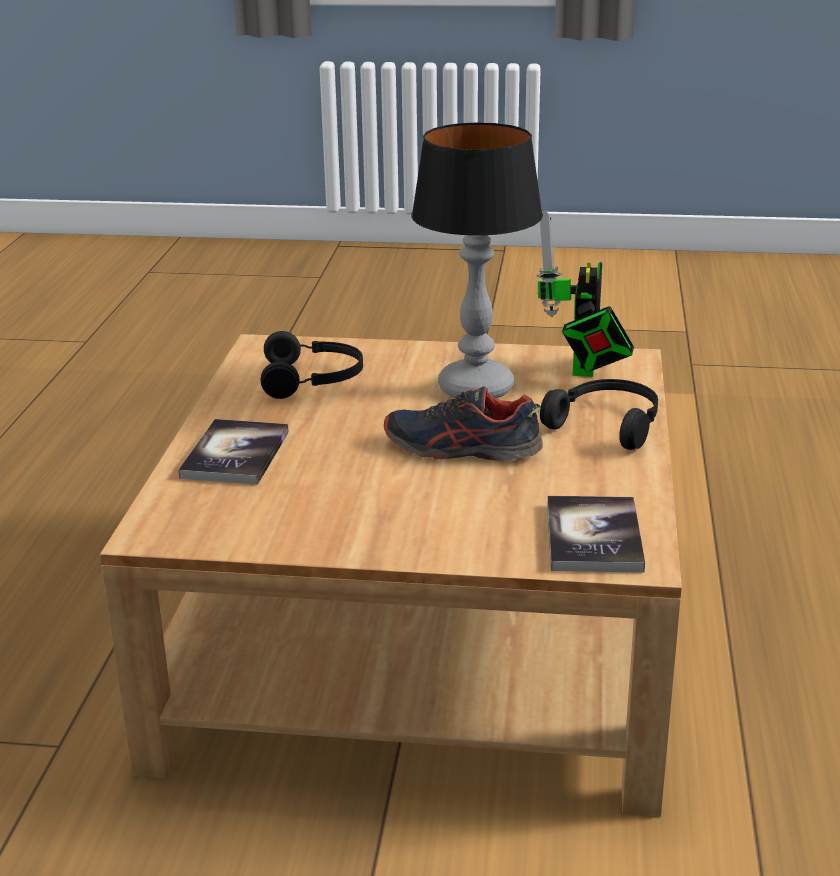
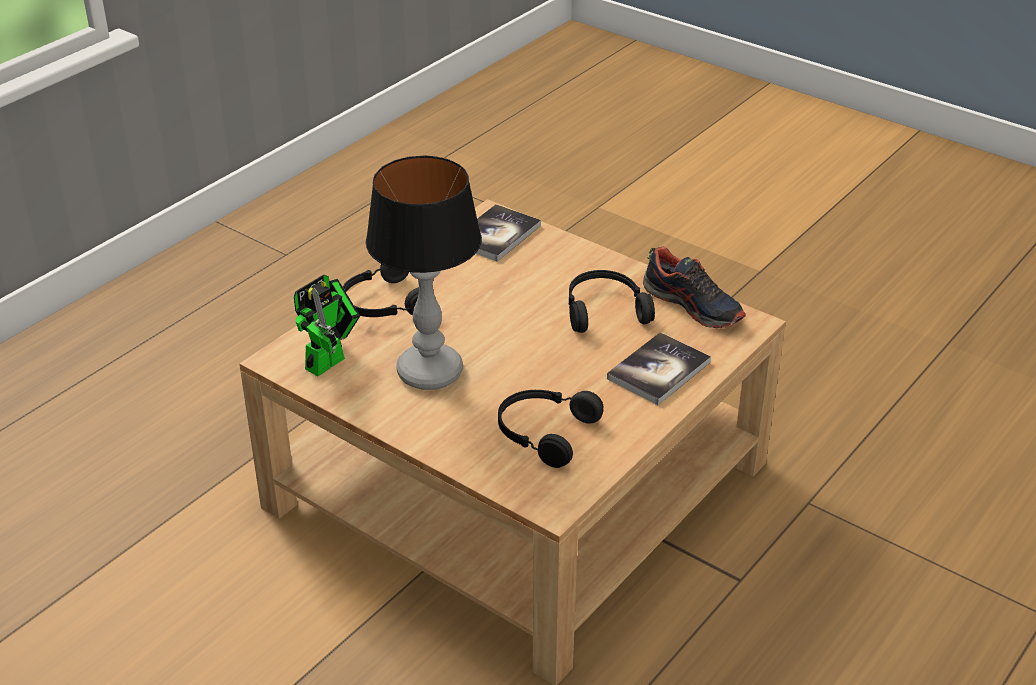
camera: 150 degrees left, 10 degrees up
shoe [384,386,543,461] -> shoe moved to [643,246,746,328]
none -> black headphones [569,270,655,333]

